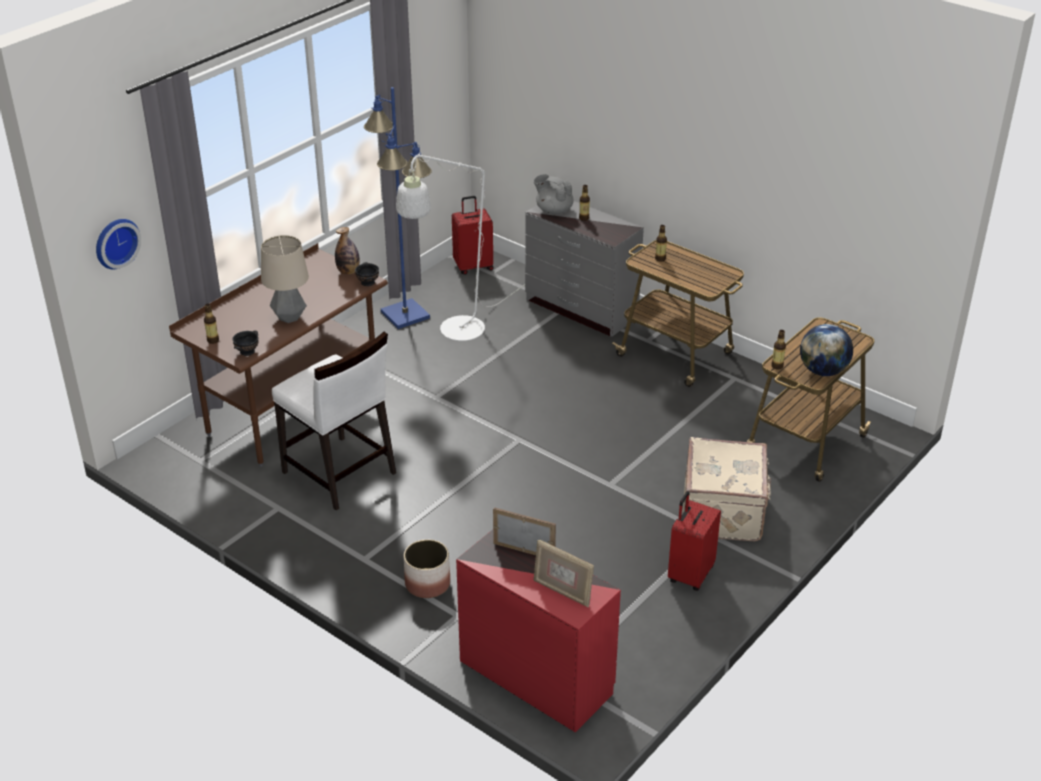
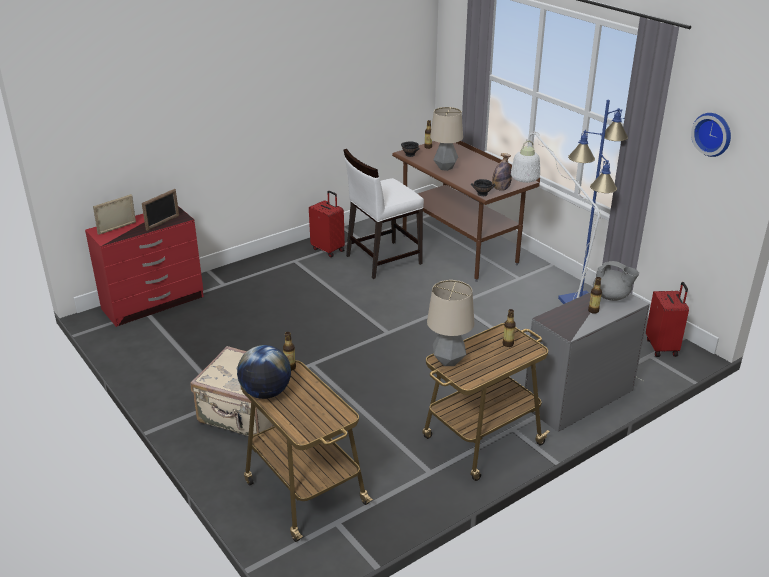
camera: 105 degrees right, 5 degrees down
wall clock [96,219,141,270] -> wall clock moved to [691,113,731,157]
planter [404,539,450,598] -> none
grey teapot [533,174,574,215] -> grey teapot turned 75 degrees clockwise [593,261,639,301]
red suitcase [668,491,721,591] -> red suitcase moved to [309,191,345,257]
none -> table lamp [427,280,474,366]

